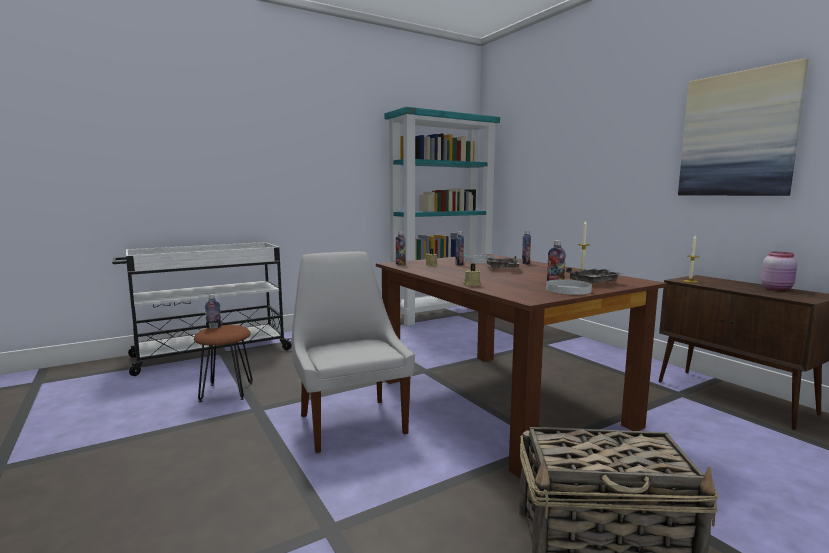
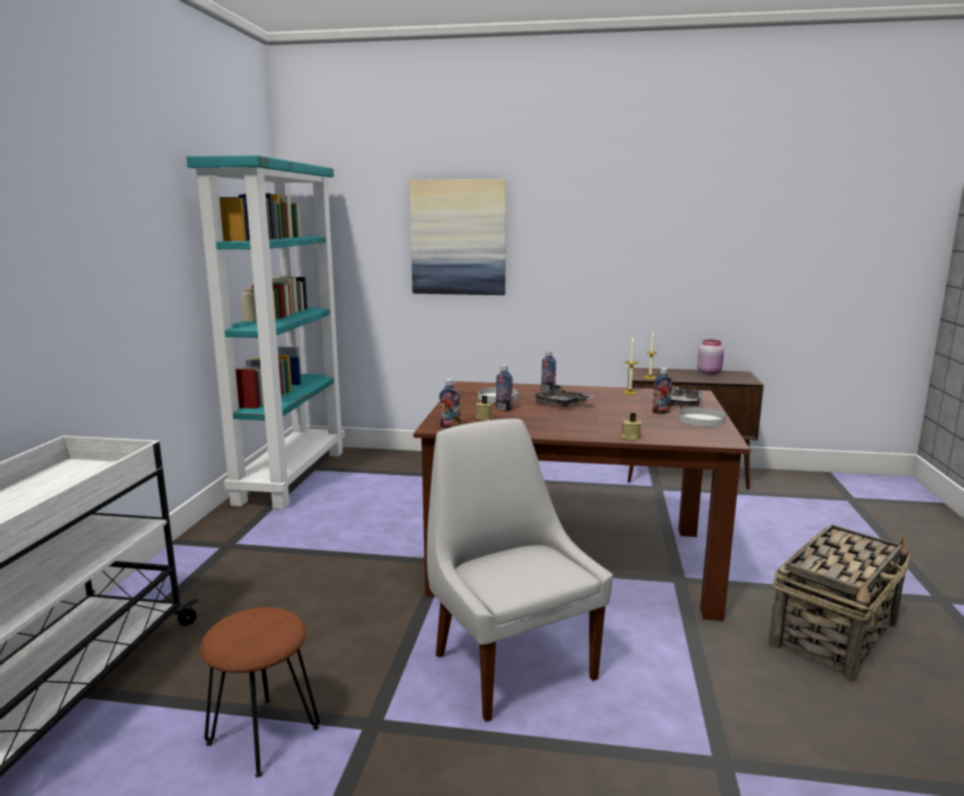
camera: 50 degrees left, 5 degrees up
bottle [205,294,222,329] -> none
white chair [292,251,415,453] -> white chair turned 45 degrees clockwise [427,419,613,722]
picture [678,58,809,196] -> picture moved to [410,179,506,295]

